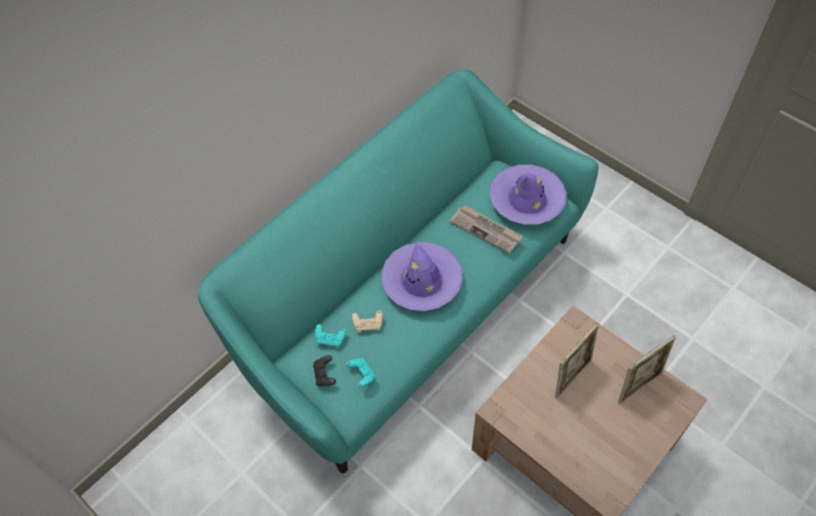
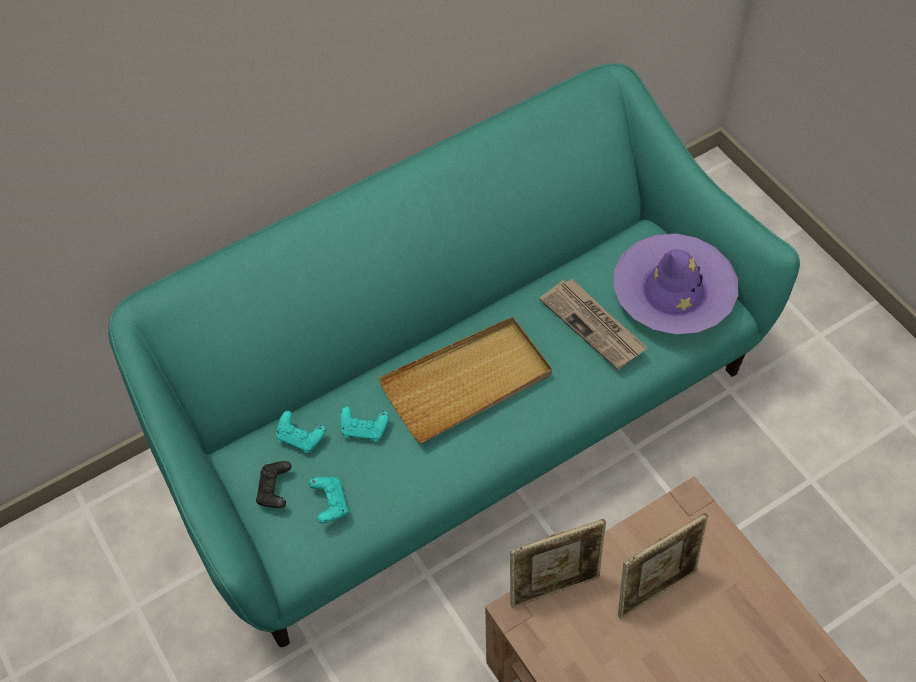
camera: 15 degrees right, 0 degrees up
beige game controller [352,310,383,332] -> turquoise game controller [340,406,389,441]
purple hat [381,242,463,311] -> beige tray [378,317,552,444]
picture frame [618,336,676,404] -> picture frame moved to [510,519,606,608]

